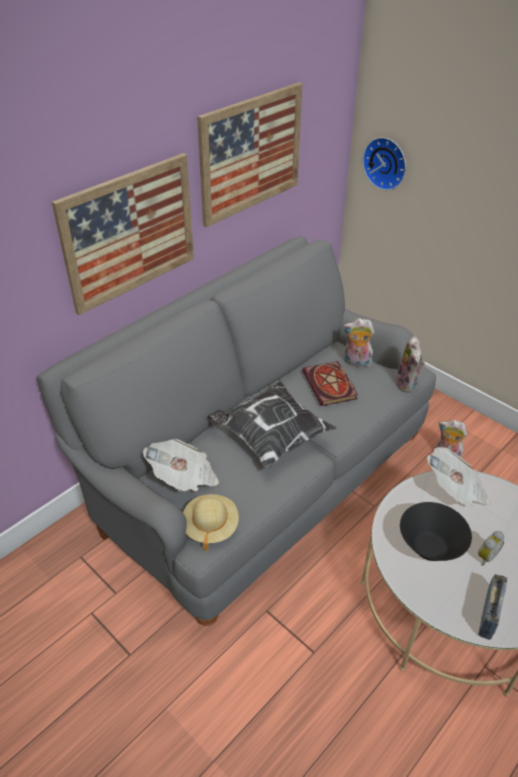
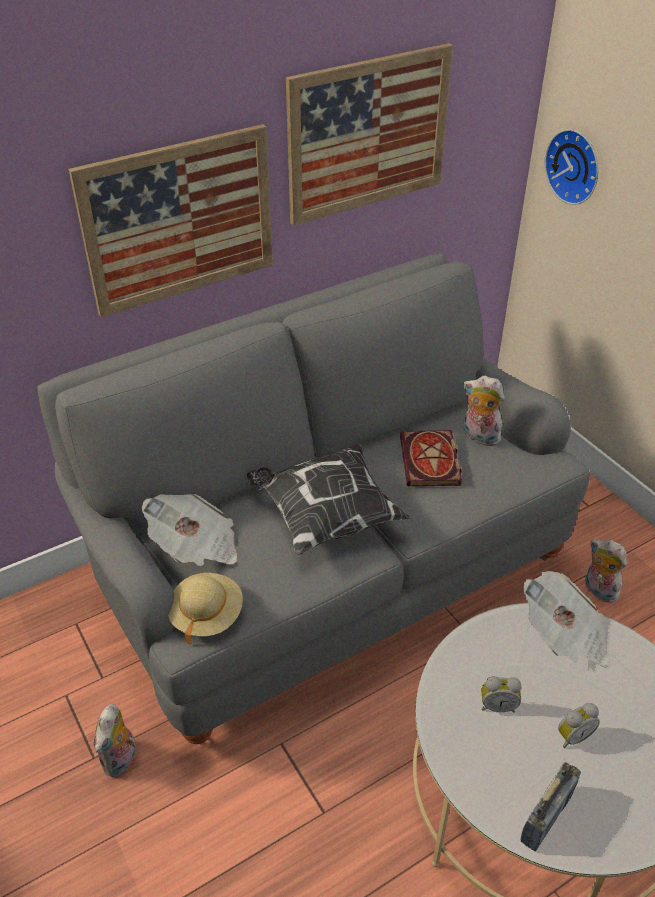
camera: 15 degrees right, 0 degrees up
plush toy [395,336,425,393] -> plush toy moved to [94,704,138,777]
black bowl [400,502,472,561] -> alarm clock [482,676,521,713]

